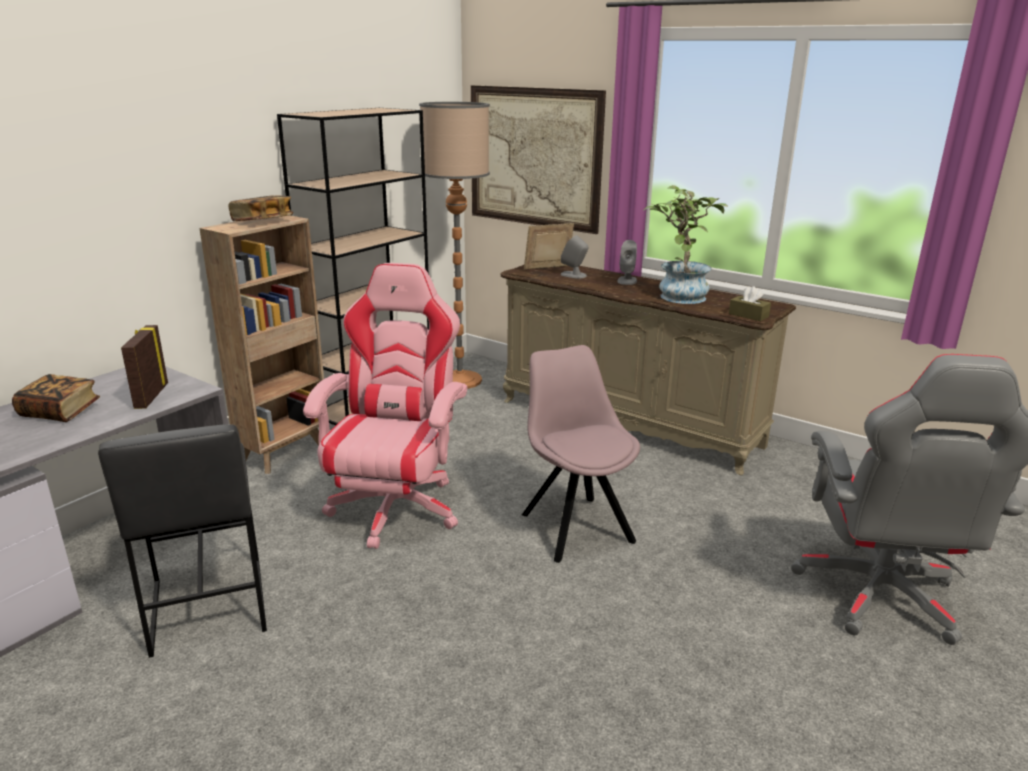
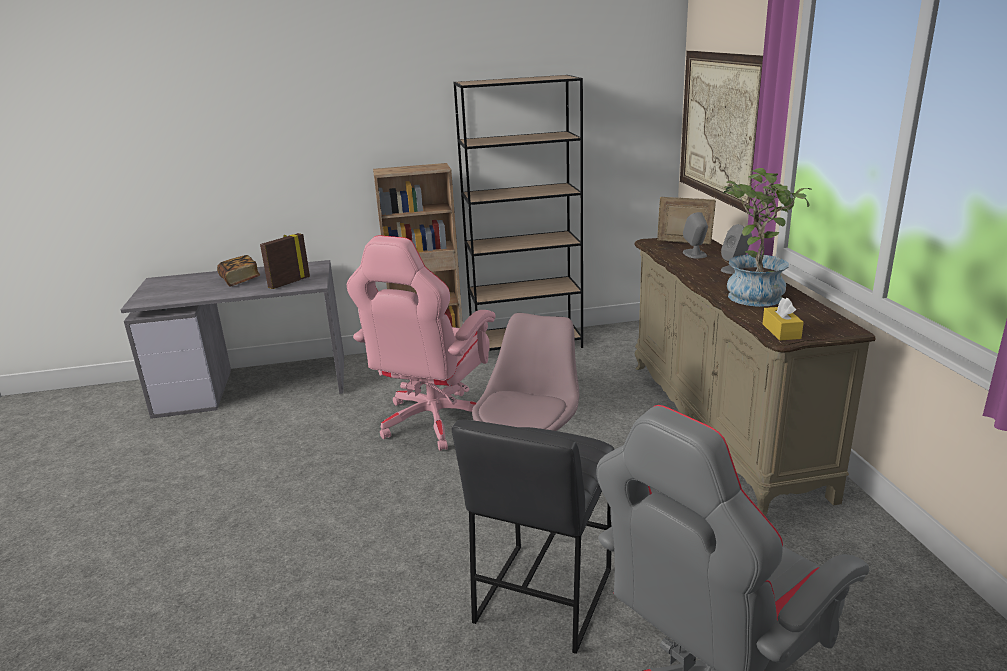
camera: 45 degrees right, 0 degrees up
grey stool [98,424,267,658] -> grey stool moved to [452,420,615,654]
book [228,195,293,221] -> none
pink office chair [303,263,467,549] -> pink office chair turned 150 degrees clockwise [347,236,496,451]
floor lamp [419,102,490,389] -> none
brown tissue box [729,286,771,321] -> yellow tissue box [763,298,804,341]

